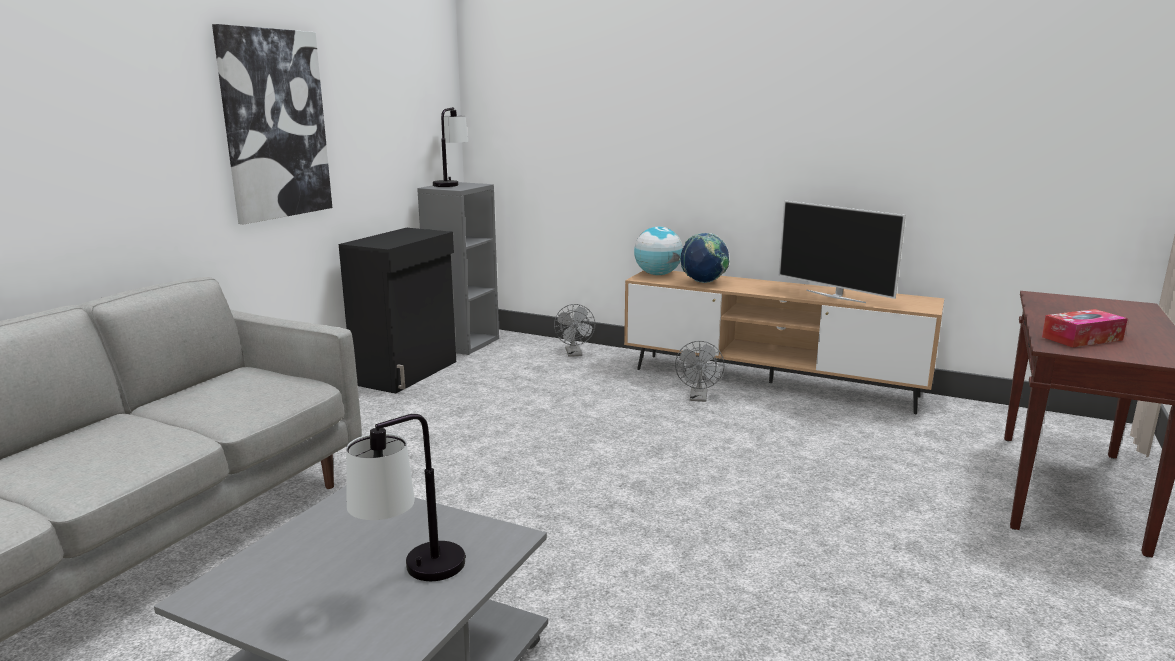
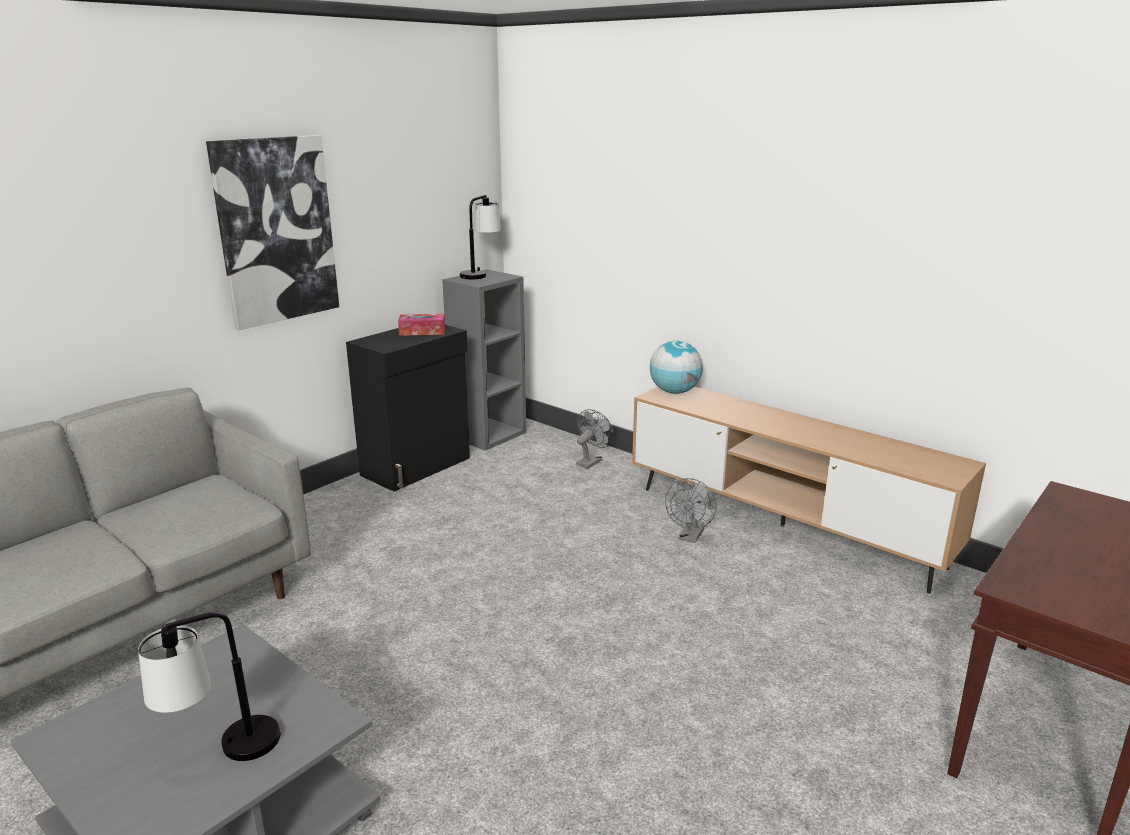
camera: 15 degrees right, 5 degrees up
grey fan [554,304,595,357] -> grey fan turned 150 degrees counterclockwise [576,409,614,469]
globe [679,233,729,283] -> none
television [779,200,906,303] -> none
tissue box [1042,309,1128,348] -> tissue box moved to [398,314,445,336]

